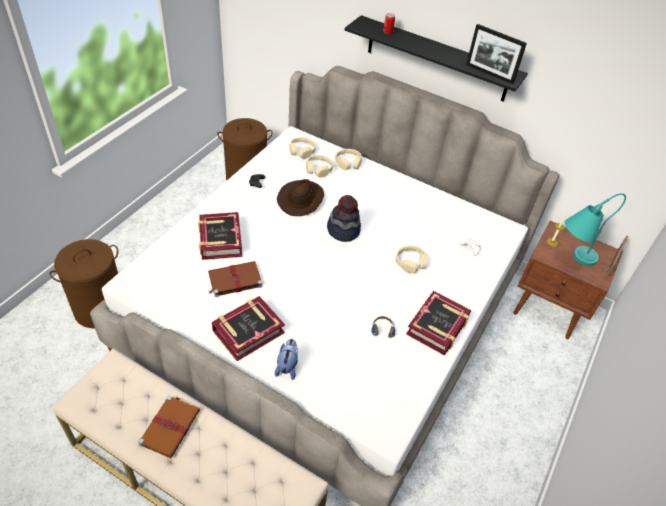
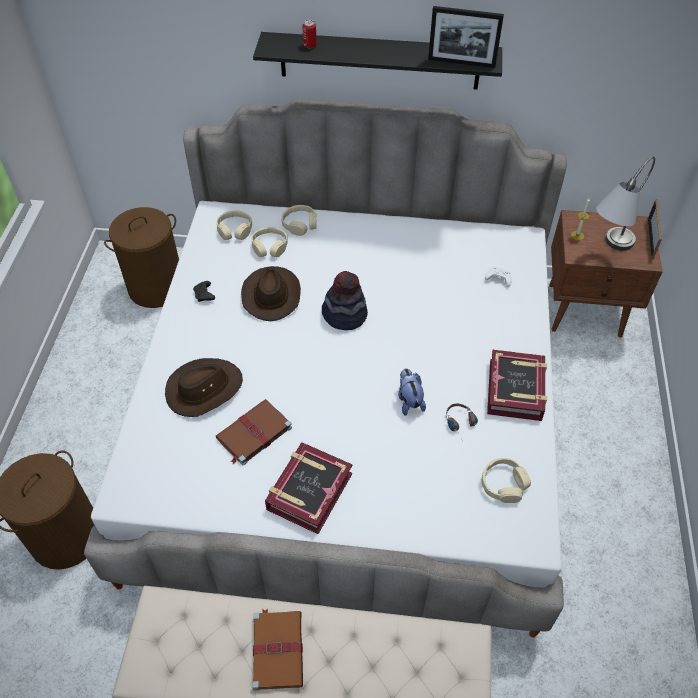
camera: 20 degrees left, 5 degrees up
book [198,212,242,260] -> brown hat [165,358,243,417]
plush toy [275,339,298,380] -> plush toy moved to [398,368,426,416]
beige headphones [396,245,427,274] -> beige headphones moved to [482,458,531,503]
turquoise table lamp [564,193,626,266] -> grey table lamp [596,157,655,250]

